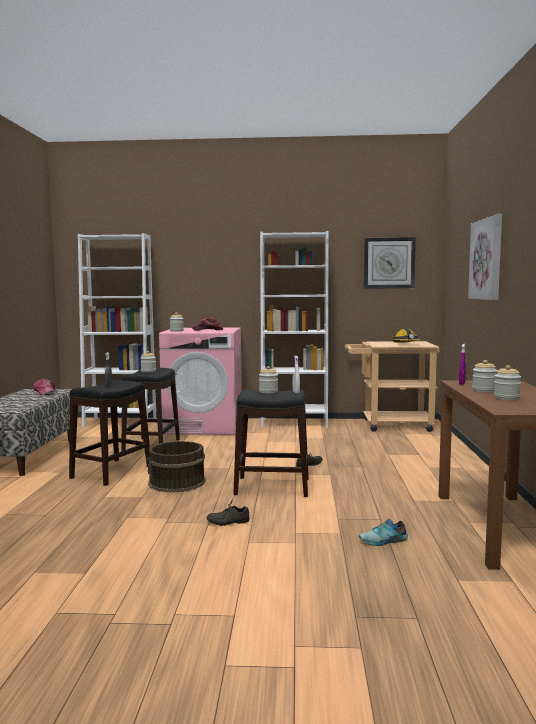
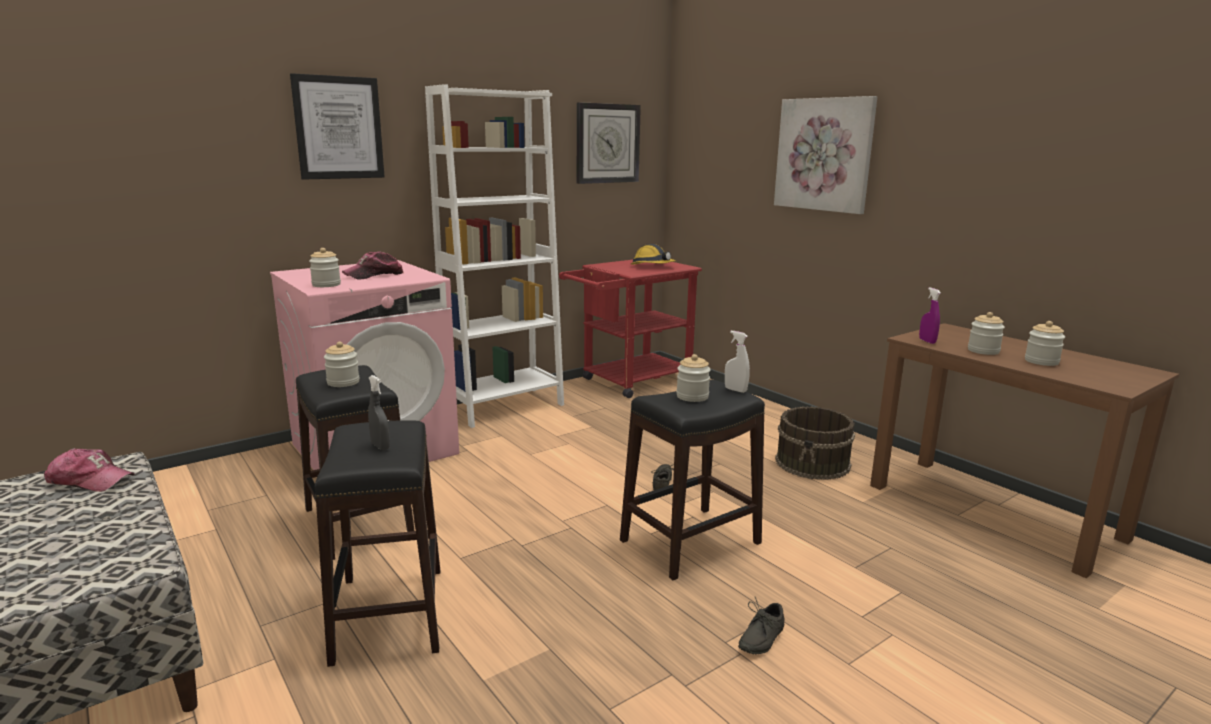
camera: 40 degrees left, 10 degrees up
white bookcase [78,233,156,427] -> none
brown bucket [147,441,205,492] -> brown bucket moved to [775,406,855,480]
beige cart [345,341,440,432] -> red cart [559,260,702,398]
shoe [359,518,408,546] -> none
none -> picture [290,73,385,180]

